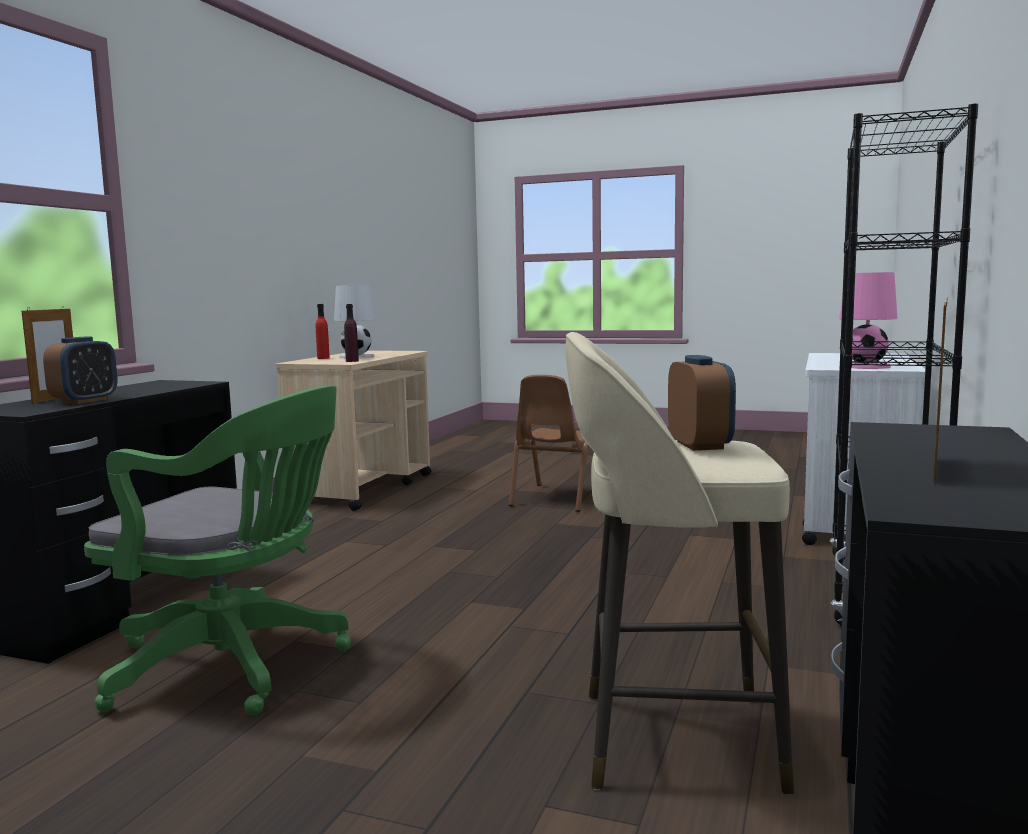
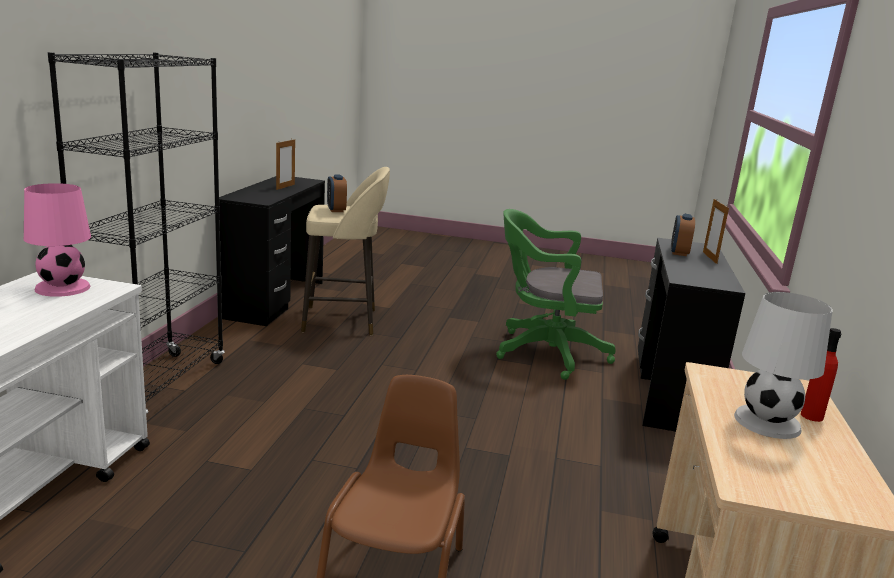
camera: 170 degrees right, 10 degrees up
purple bottle [344,304,359,362] -> none

